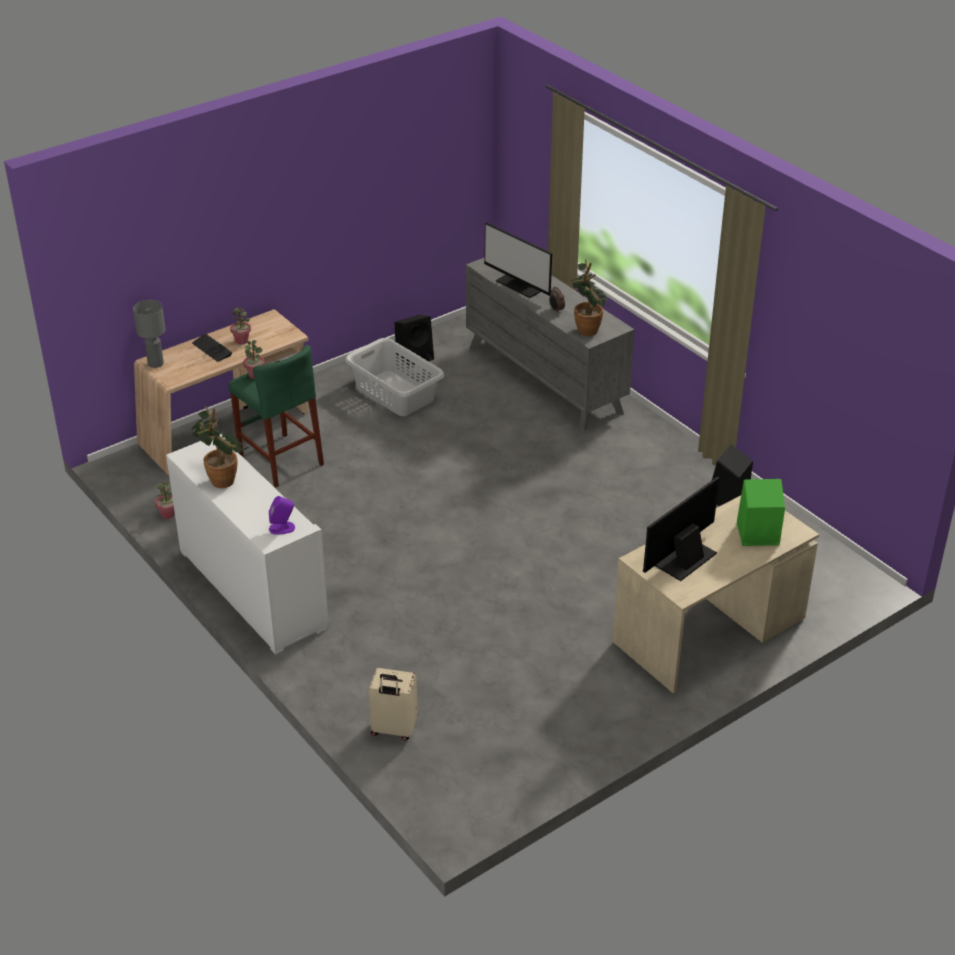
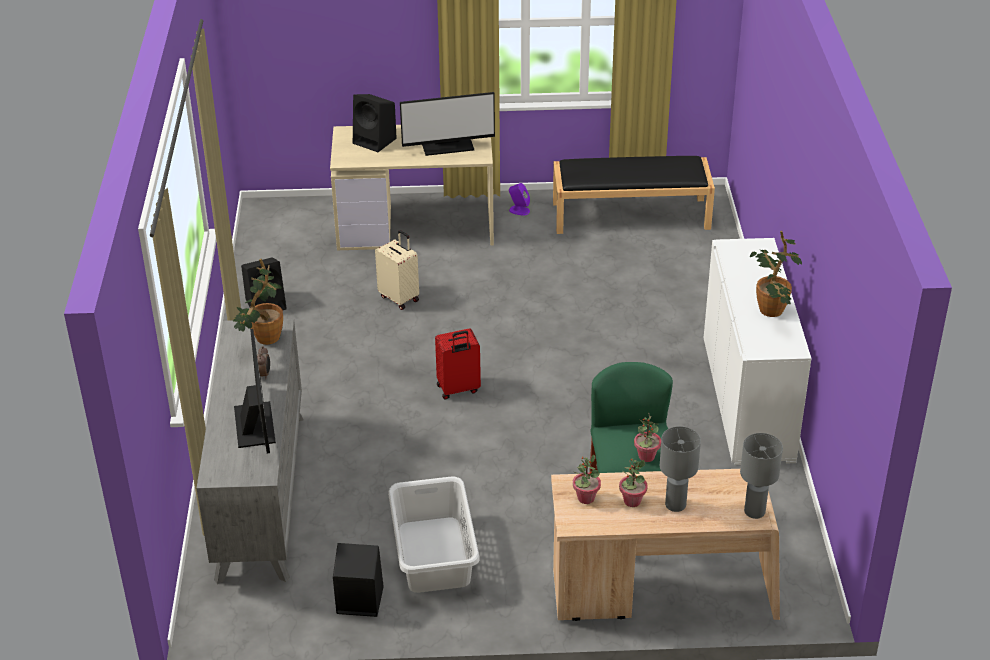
camera: 145 degrees left, 0 degrees up
potted plant [155,481,175,519] -> potted plant moved to [573,454,601,504]
keyboard [192,334,232,362] -> grey table lamp [660,426,701,512]
purple speaker [269,496,295,535] -> purple speaker moved to [509,183,530,215]
beige suitcase [368,668,418,740] -> beige suitcase moved to [375,230,419,310]
green speaker [737,479,785,546] -> black speaker [353,94,397,152]
none -> red suitcase [435,328,481,400]
none -> black bench [553,156,715,234]

